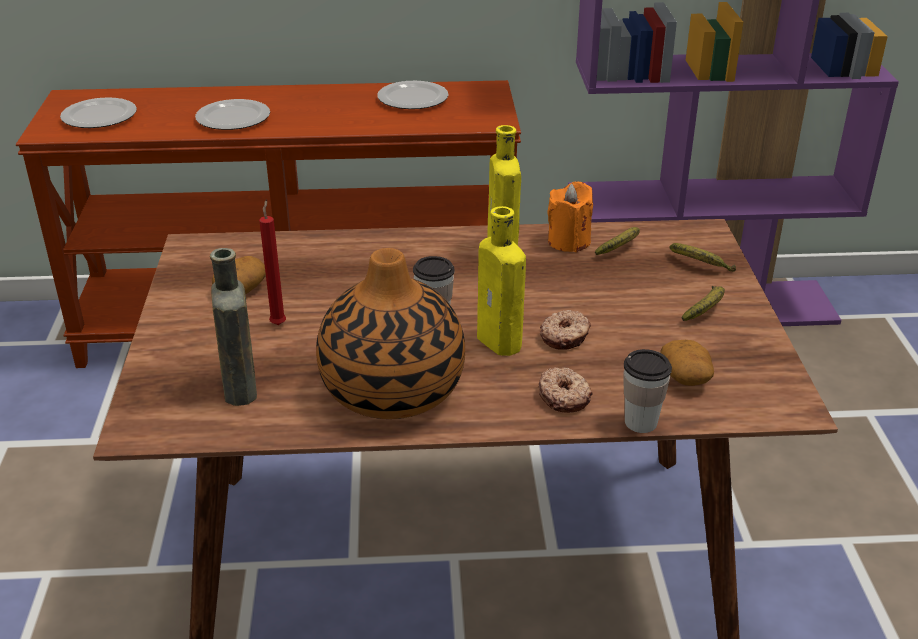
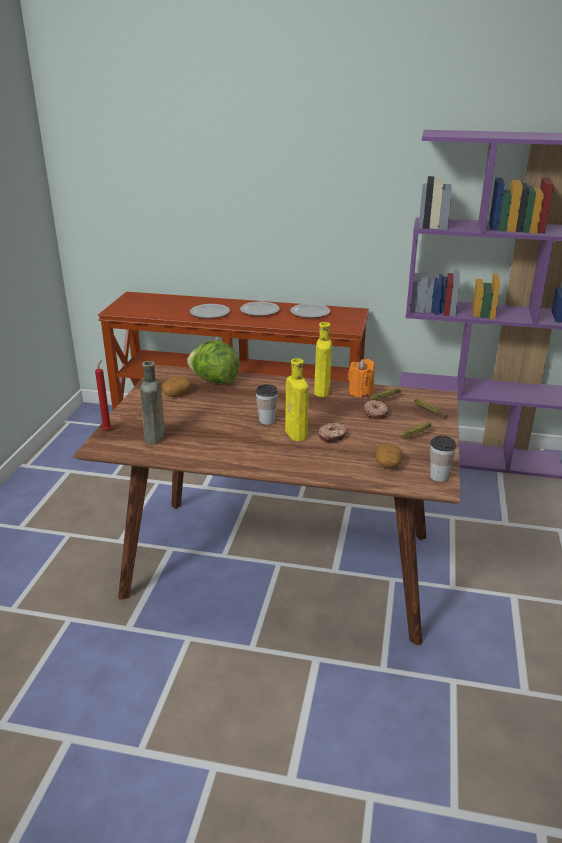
camera: 15 degrees right, 5 degrees down
plate [60,97,137,128] -> plate moved to [240,302,280,316]
red candle [259,200,286,325] -> red candle moved to [95,360,112,431]
vase [316,248,465,419] -> none
donut [539,367,592,413] -> donut moved to [364,400,388,419]
cup [624,349,672,433] -> cup moved to [430,436,456,482]
none -> lettuce [187,340,239,384]

